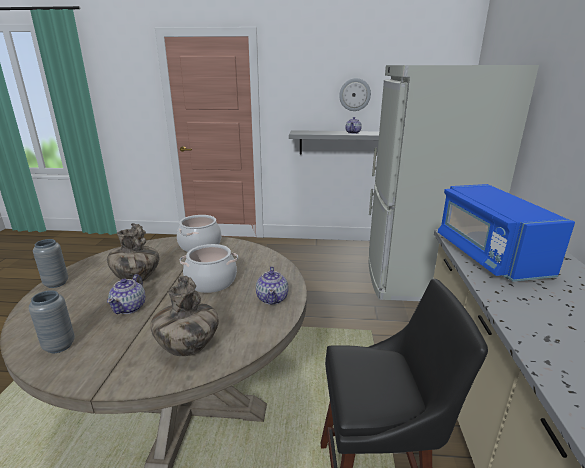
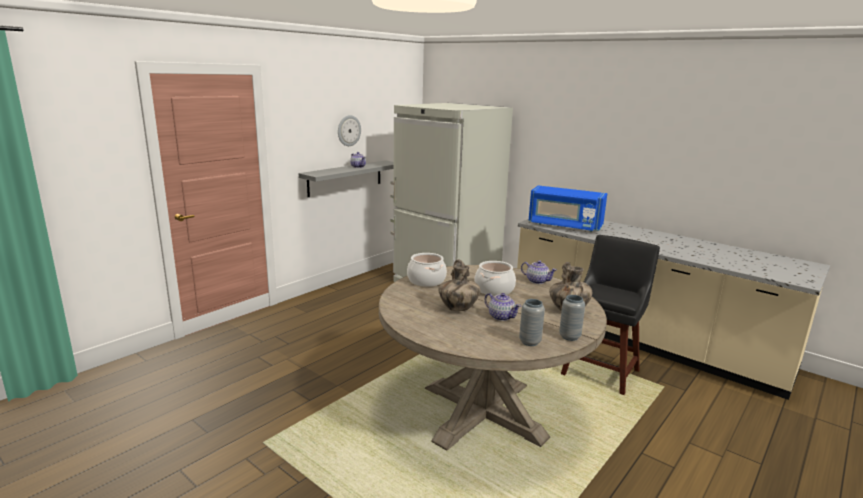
camera: 55 degrees left, 5 degrees down
grey vase [33,239,68,288] -> grey vase moved to [559,295,585,341]

